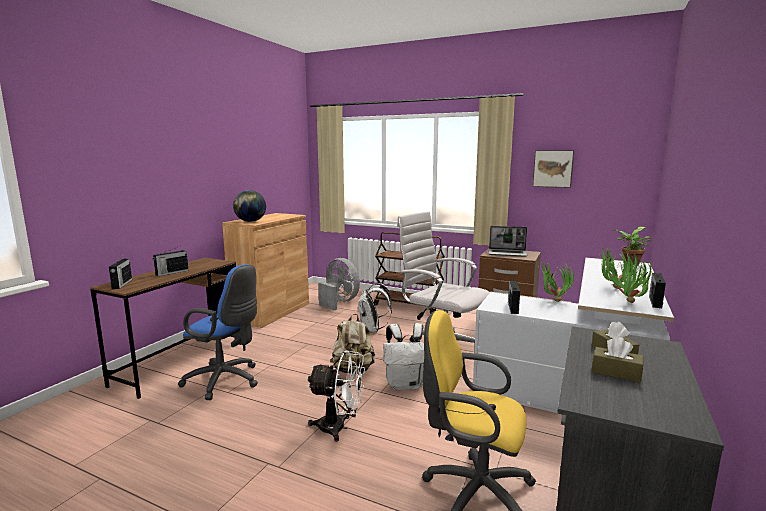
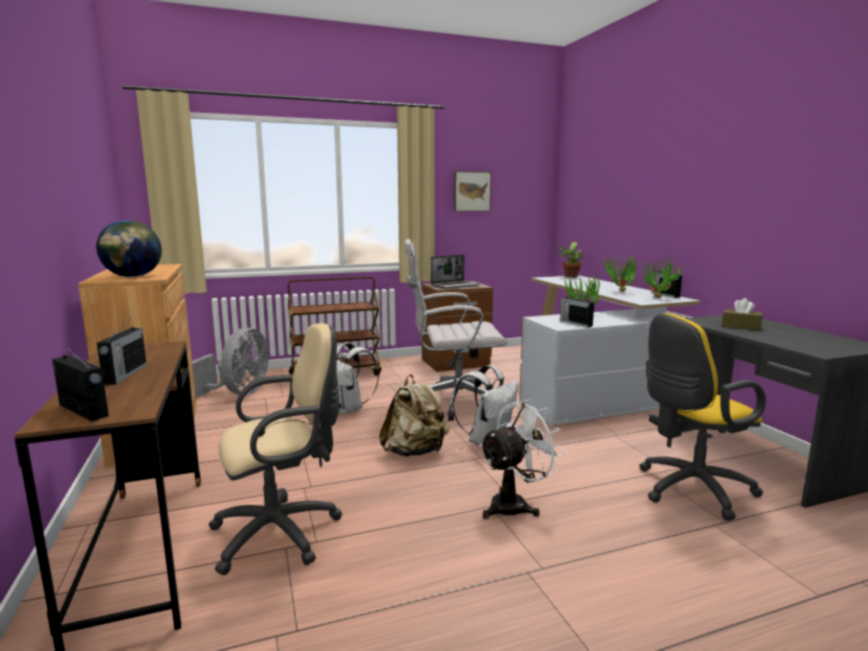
camera: 45 degrees left, 0 degrees up
blue office chair [178,264,258,400] -> beige office chair [208,323,342,575]
grey fan [318,258,360,311] -> grey fan turned 105 degrees clockwise [192,328,269,398]
brown tissue box [592,337,643,383] -> none

